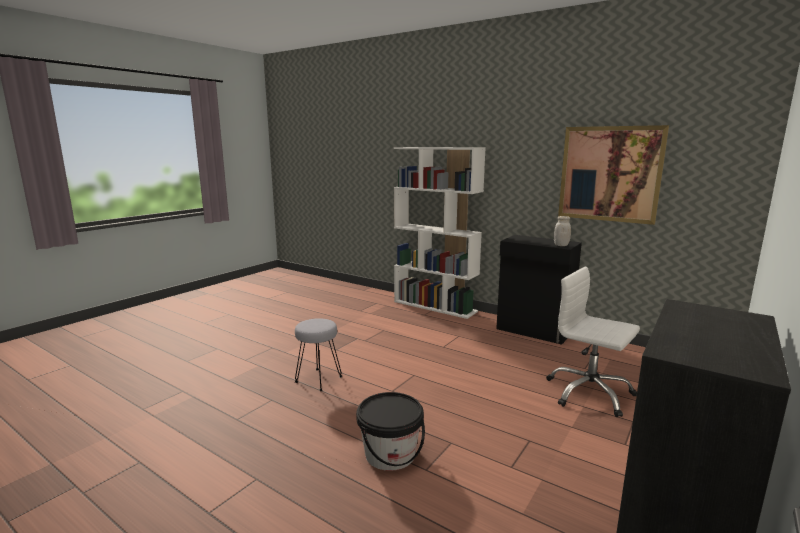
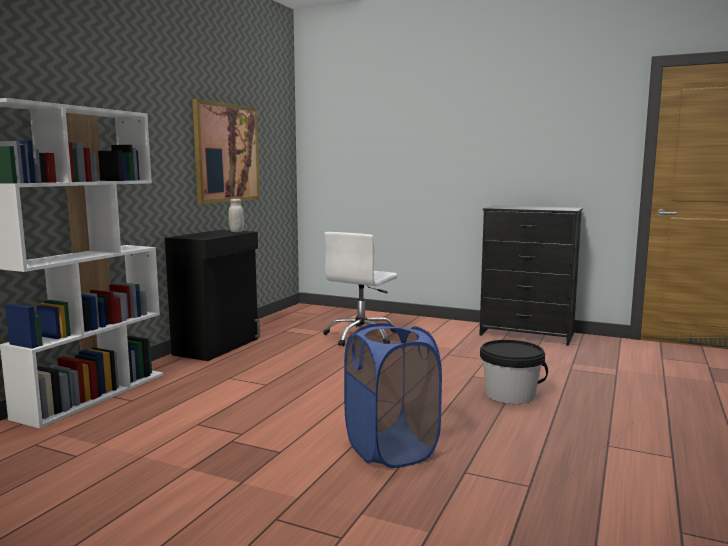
camera: 100 degrees left, 5 degrees down
grey stool [295,318,342,391] -> blue laundry basket [344,323,442,468]

